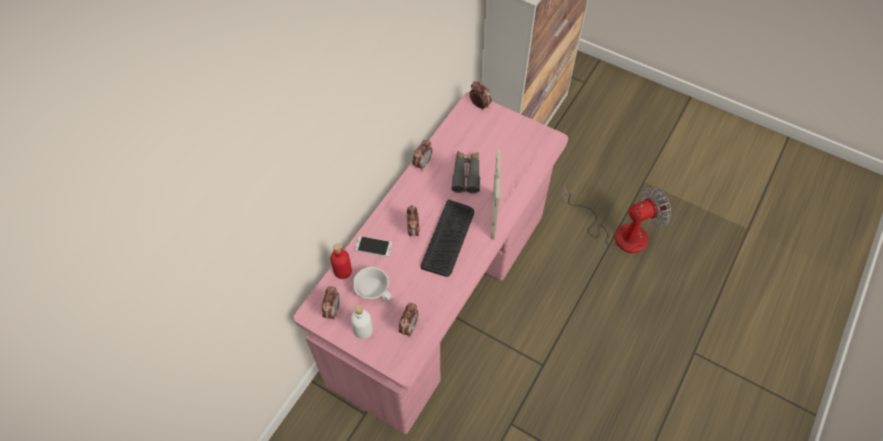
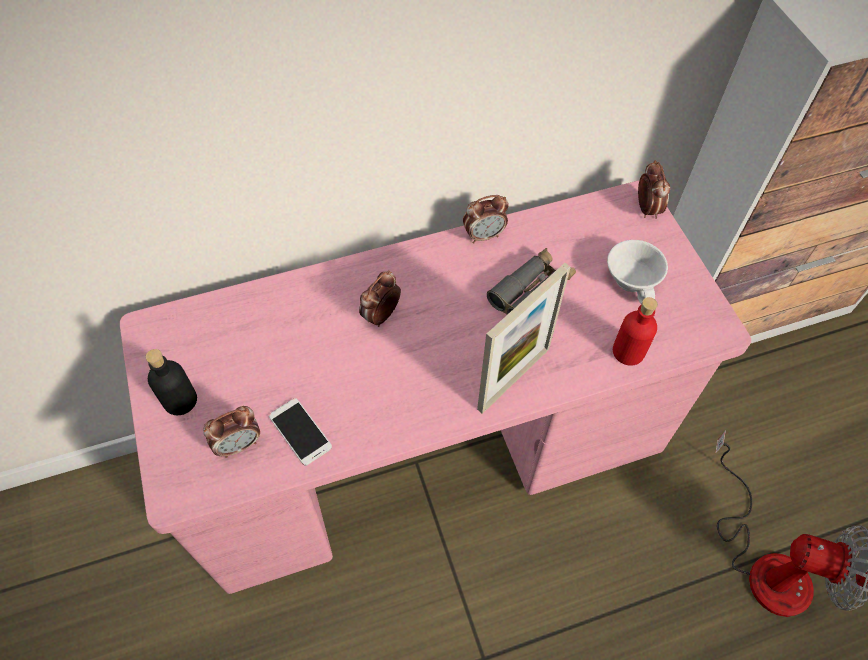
camera: 40 degrees right, 0 degrees up
alarm clock [322,286,340,320] -> none
red bottle [330,243,352,279] -> red bottle moved to [613,297,658,366]
white bottle [351,305,373,339] -> black bottle [145,349,197,415]
white cup [353,267,392,302] -> white cup moved to [607,240,668,304]
phone [354,236,393,257] -> phone moved to [269,398,332,466]
keyboard [421,200,474,277] -> none

